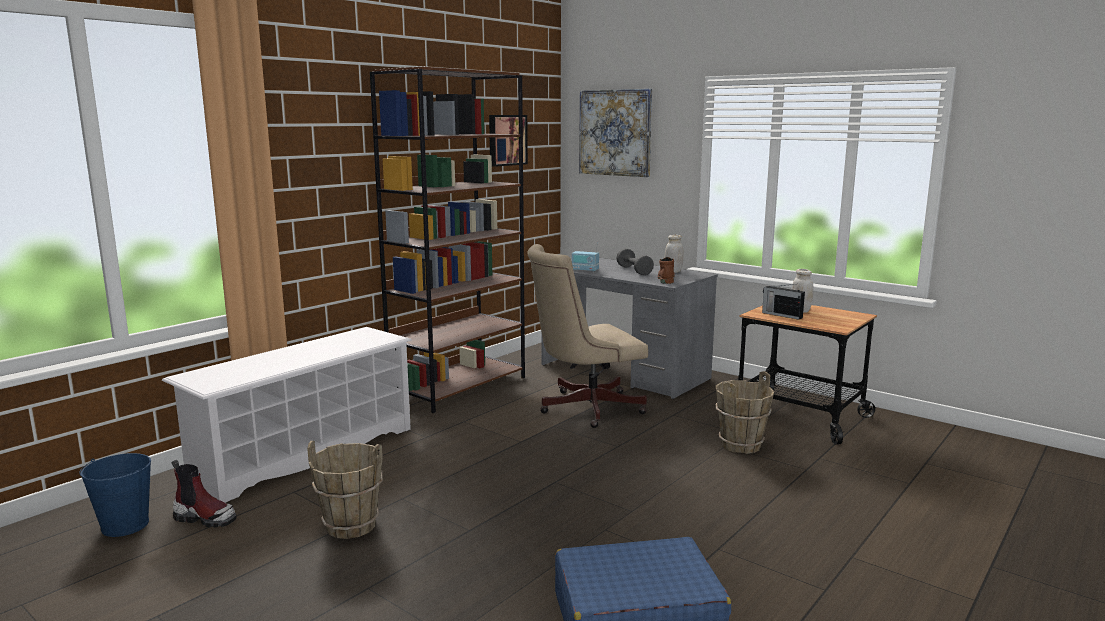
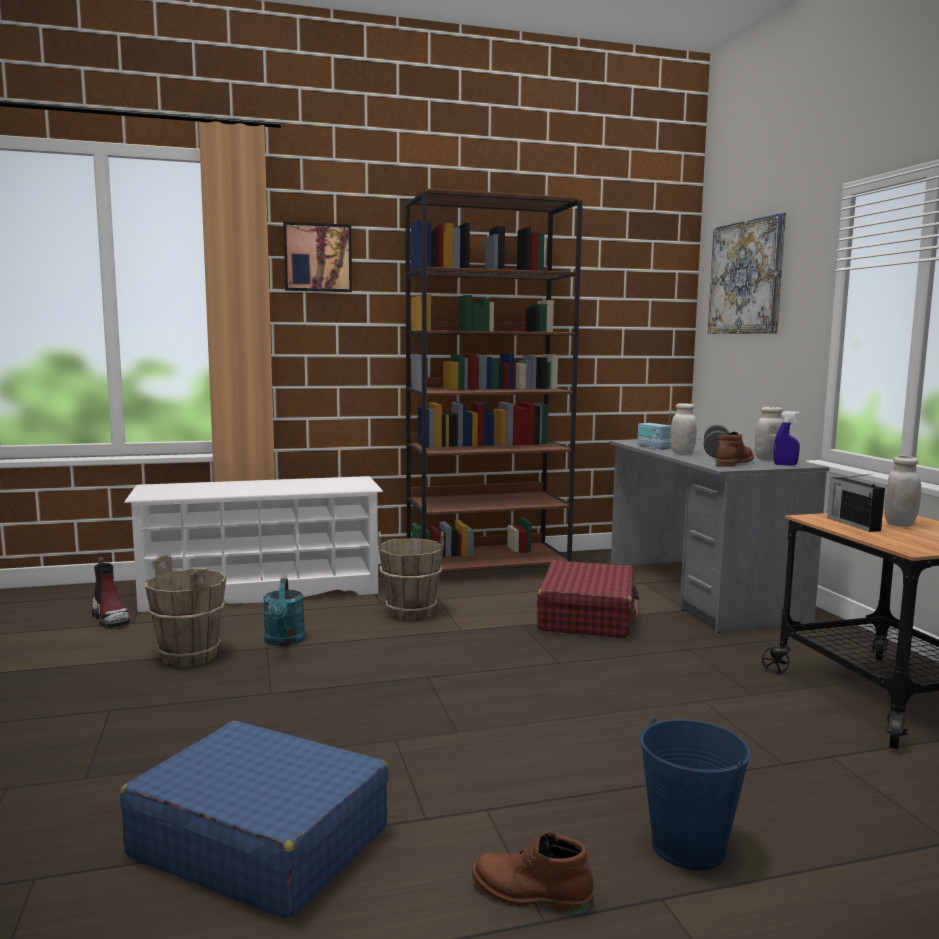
camera: 35 degrees right, 5 degrees down
blue bucket [79,453,151,537] -> blue bucket moved to [640,718,750,870]
picture [489,115,528,167] -> picture moved to [283,222,352,292]
beige office chair [527,244,648,428] -> red suitcase [537,560,639,638]
brown bucket [716,371,774,454] -> brown bucket moved to [378,531,444,621]
none -> turquoise watering can [263,578,306,646]
none -> brown boot [472,832,593,914]
none -> white jar [670,403,697,455]
none -> blue spray bottle [774,411,800,466]

